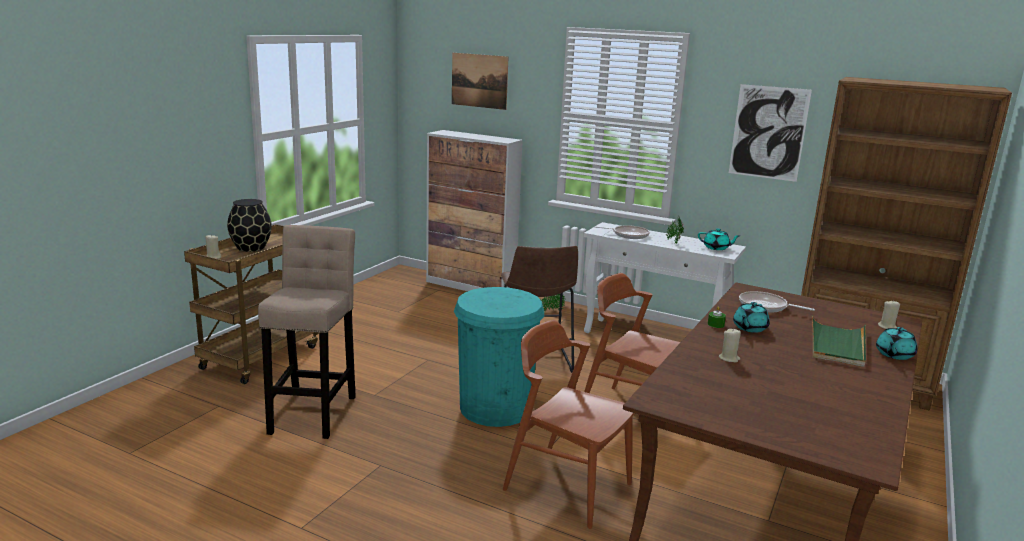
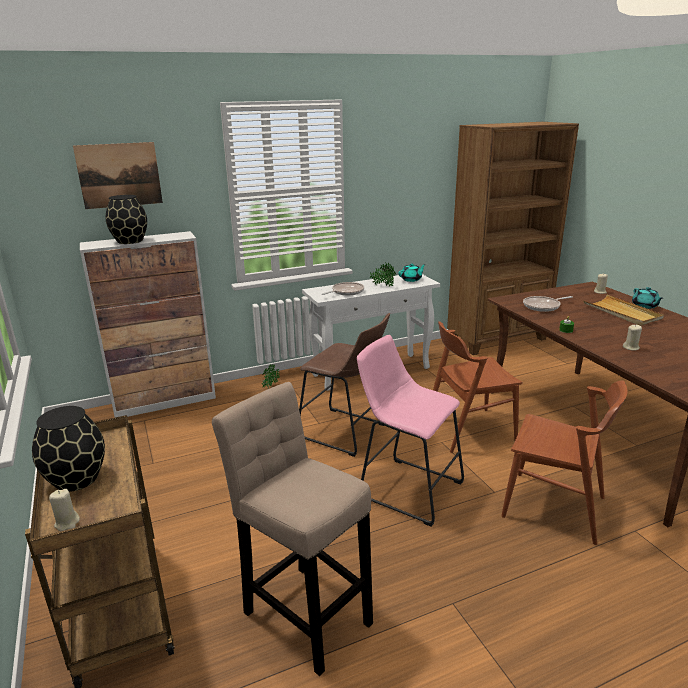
camera: 50 degrees left, 5 degrees up
turquoise trash can [454,287,544,427] -> pink stool [357,335,464,526]
brown chair [503,320,635,529] -> brown chair turned 135 degrees counterclockwise [501,380,628,545]
picture [729,84,812,182] -> none
turquoise teapot [733,302,770,333] -> none
green tray [812,316,866,367] -> beige tray [584,294,664,326]
none -> black vase [106,195,147,244]

